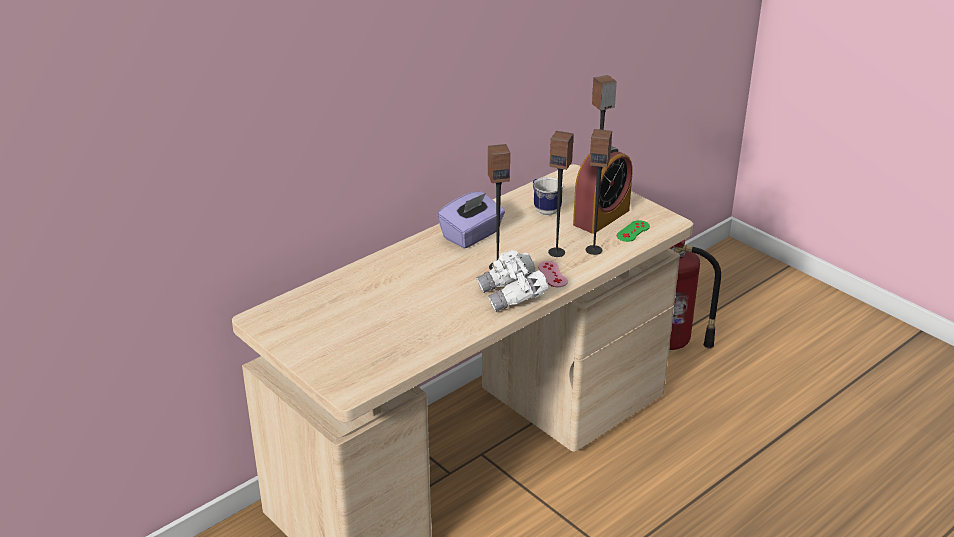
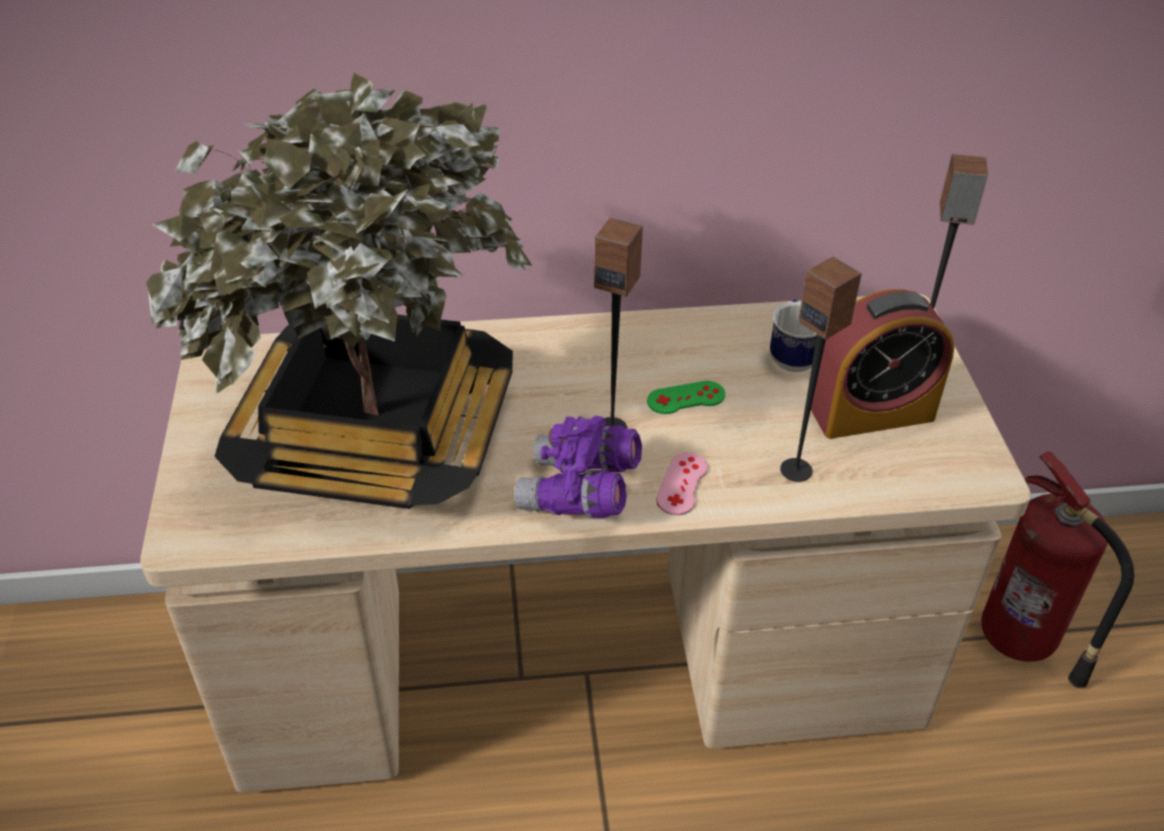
camera: 35 degrees right, 10 degrees up
purple tissue box [437,191,505,249] -> none
white binoculars [477,250,549,312] -> purple binoculars [514,416,642,518]
speaker [548,131,574,257] -> none
green game controller [617,220,650,242] -> green game controller moved to [647,381,725,414]
none -> potted plant [146,73,532,509]

